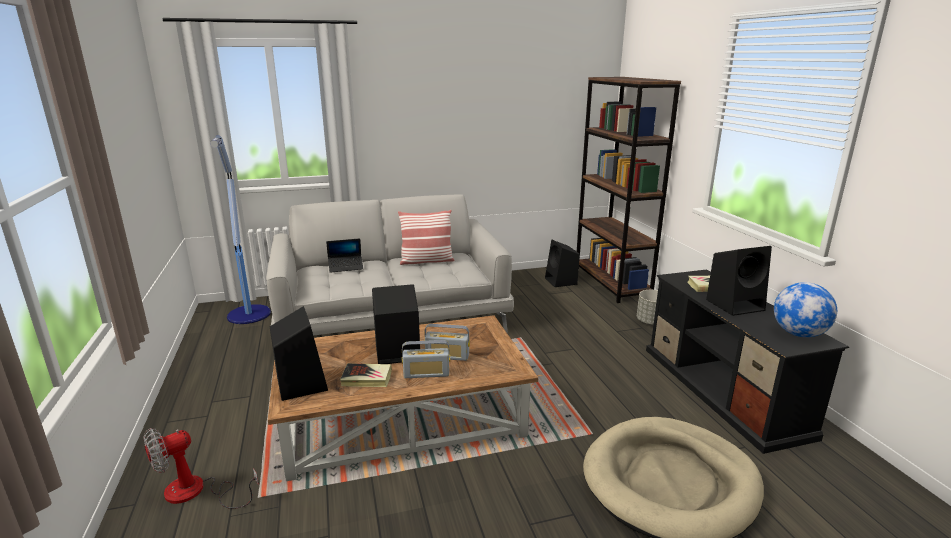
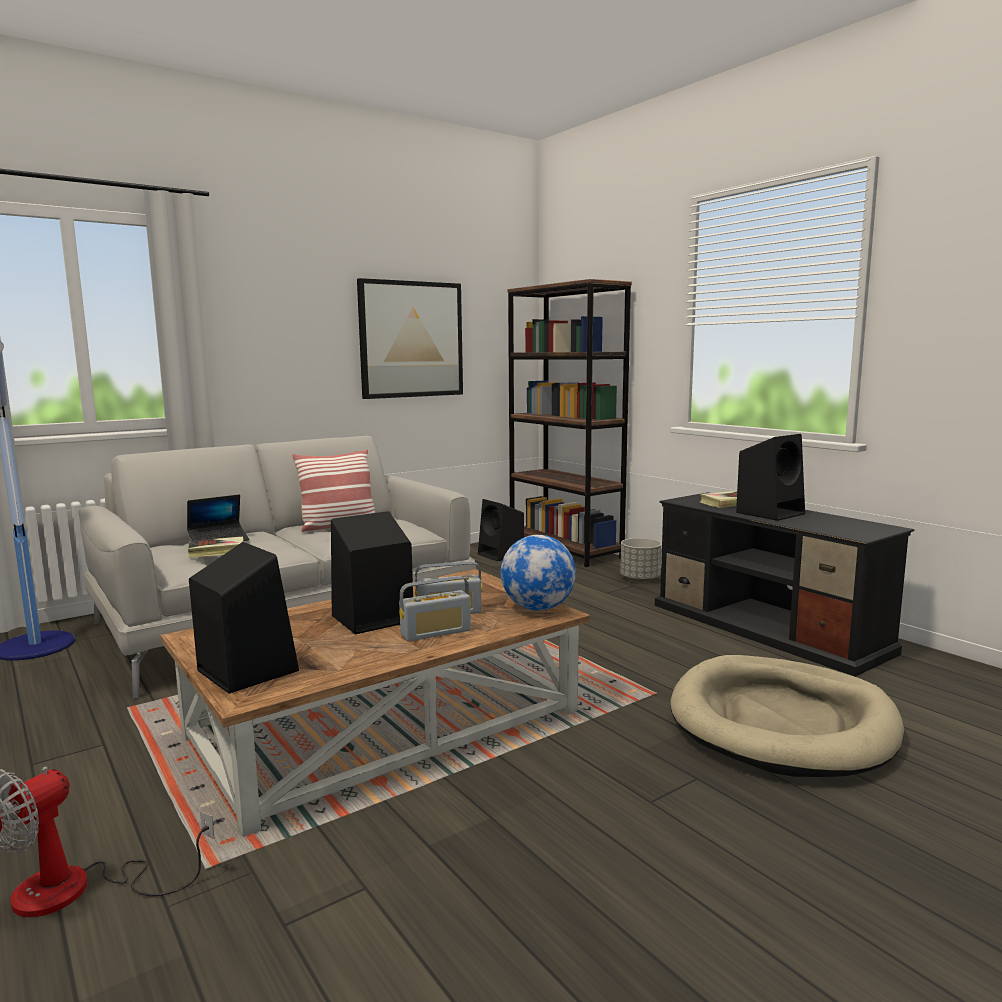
camera: 20 degrees left, 10 degrees down
book [340,363,392,387] -> book moved to [188,537,244,558]
globe [774,282,837,337] -> globe moved to [501,535,576,611]
none -> picture [357,278,463,399]

